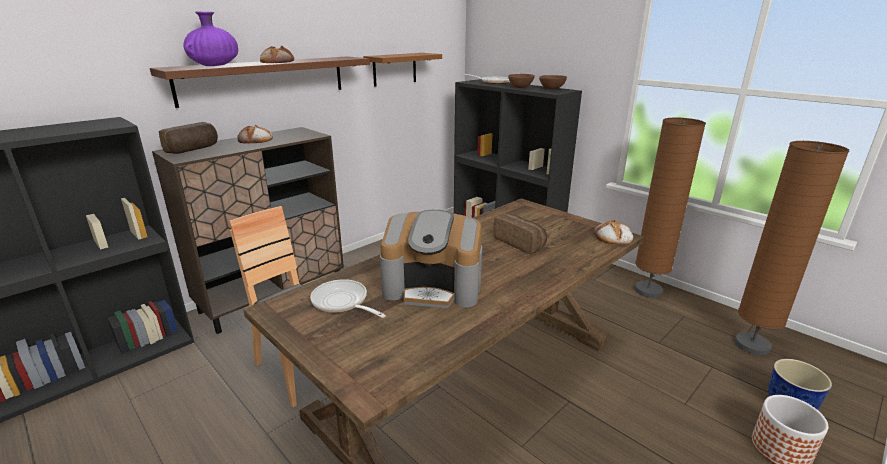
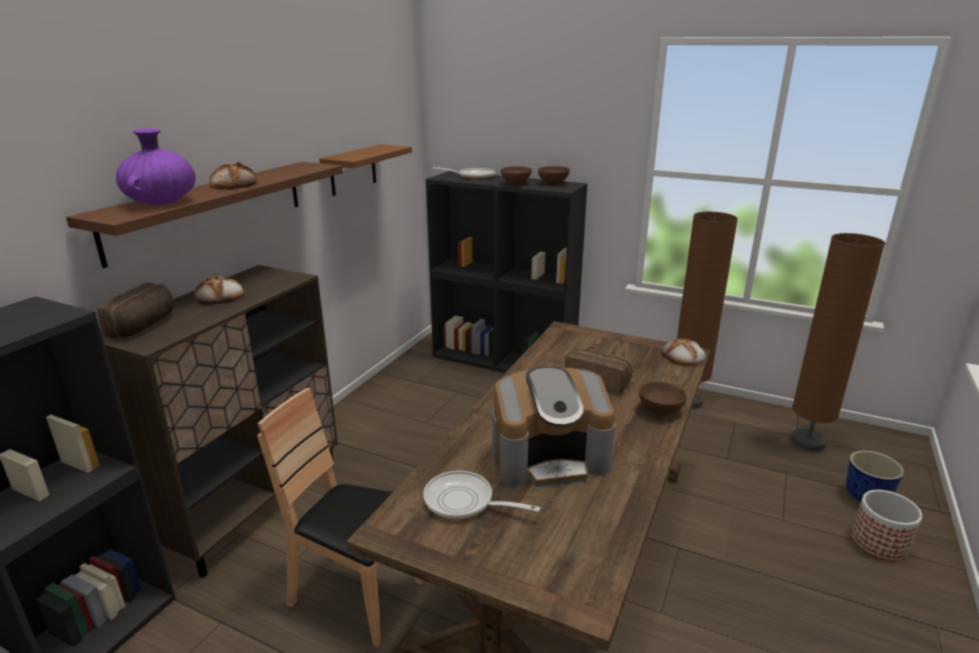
camera: 20 degrees left, 0 degrees up
none -> brown bowl [639,382,687,415]

